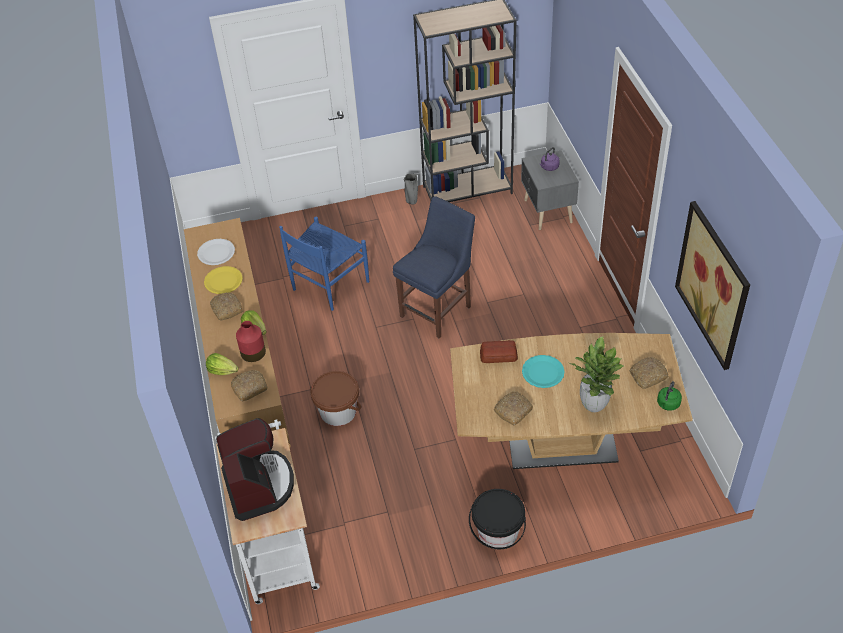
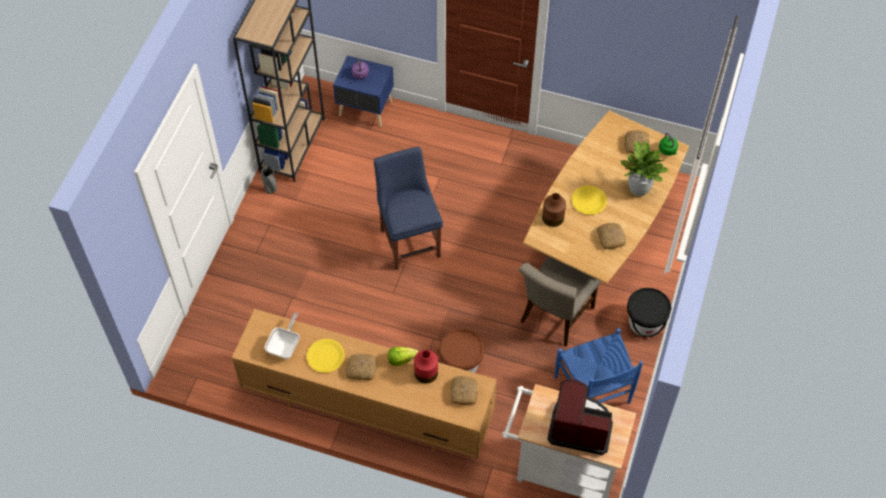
camera: 60 degrees left, 10 degrees up
white plate [197,239,235,265] -> frying pan [265,312,300,359]
lettuce [206,353,239,375] -> none
blue chair [279,217,369,311] -> blue chair moved to [554,328,643,404]
bread [480,340,518,363] -> brown vase [542,193,566,227]
grey nightstand [521,150,579,230] -> blue nightstand [333,56,394,127]
turquoise plate [522,355,565,388] -> yellow plate [571,185,607,215]
picture [675,201,750,370] -> none
none -> beige chair [518,256,601,347]

